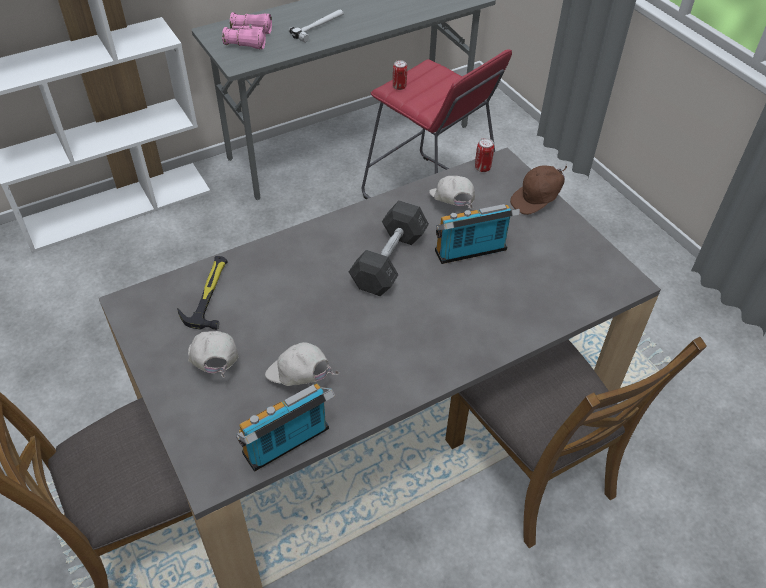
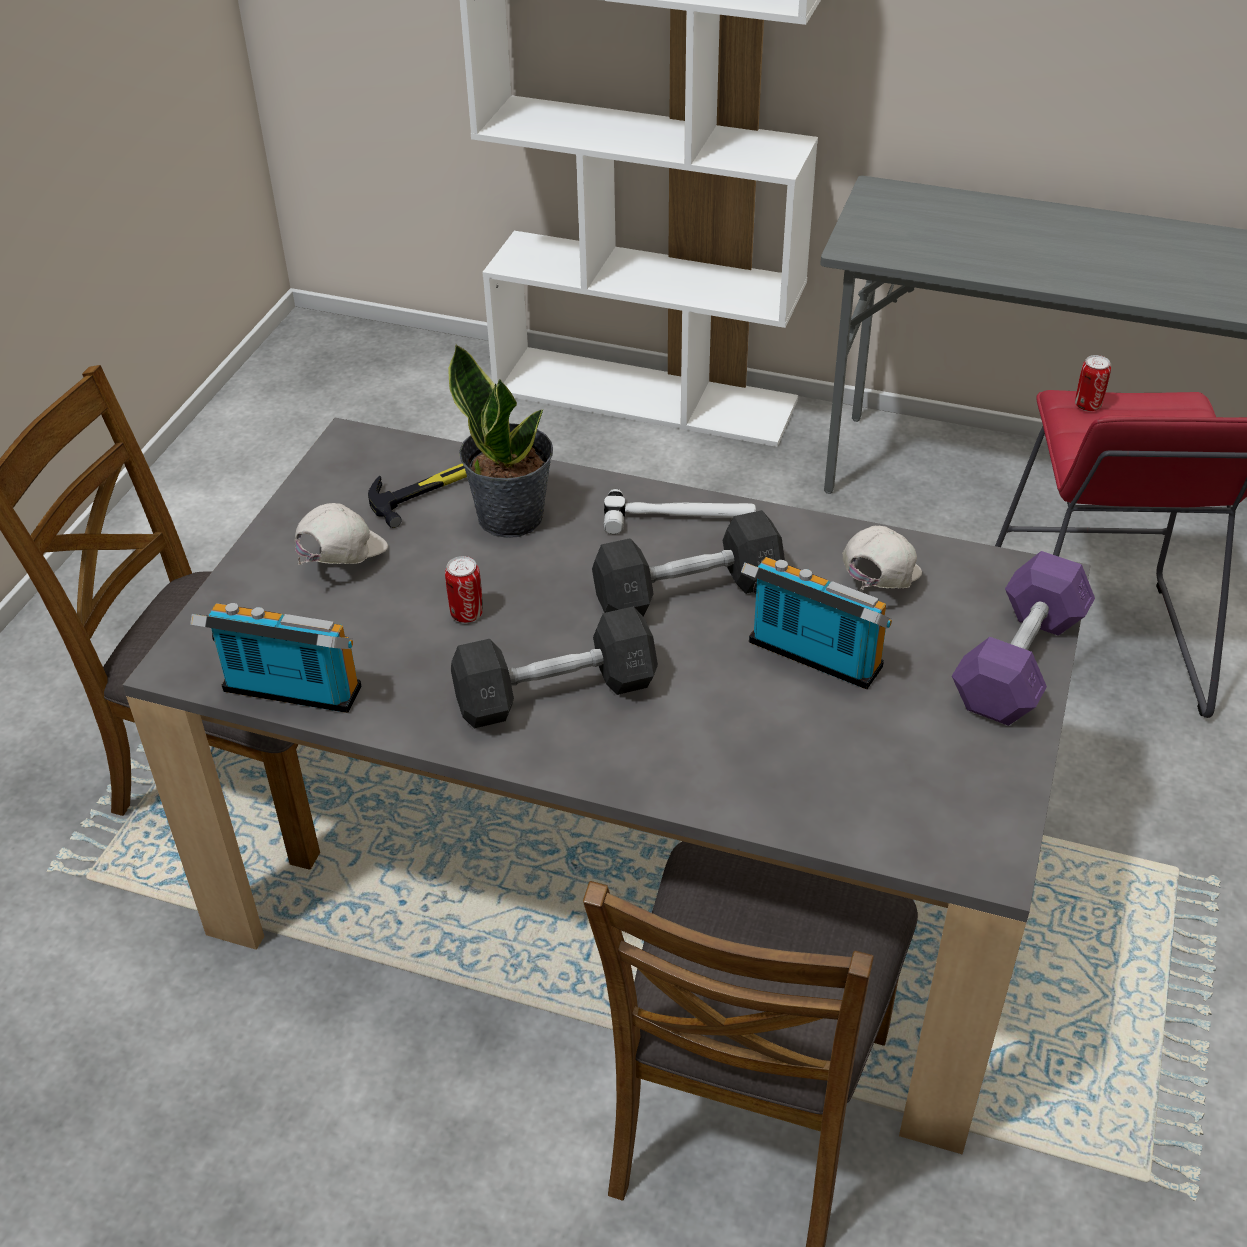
camera: 50 degrees right, 5 degrees down
pink binoculars [222,12,272,50] -> none
white cap [265,342,340,386] -> none
hammer [289,10,344,42] -> hammer moved to [604,489,756,534]
can [475,138,494,172] -> can moved to [445,556,483,623]
brown cap [510,165,567,215] -> purple dumbbell [952,551,1095,726]
none -> potted plant [448,344,553,538]
none -> grey dumbbell [451,606,658,728]

